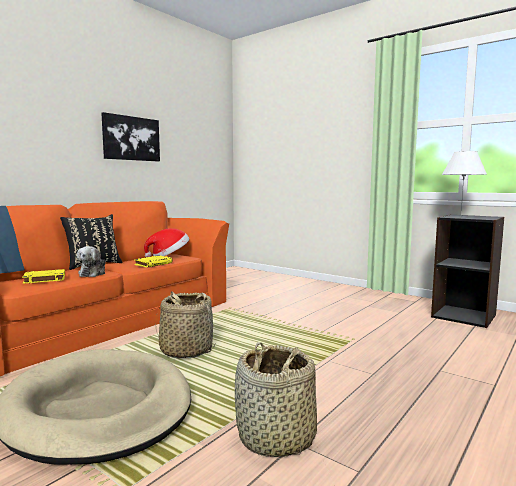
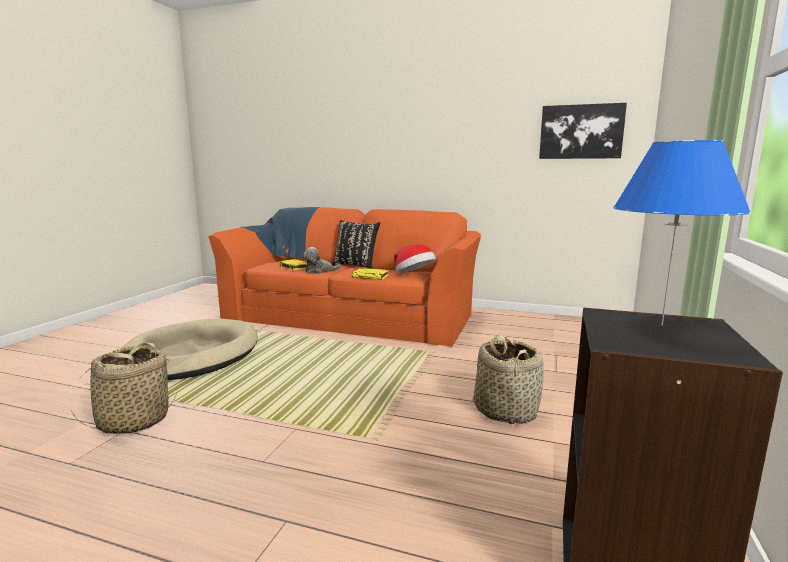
camera: 70 degrees right, 5 degrees up
picture [101,112,160,161] -> picture moved to [539,103,627,159]
basket [155,291,215,358] -> basket moved to [474,335,544,424]
white table lamp [442,151,487,212] -> blue table lamp [613,140,751,325]

